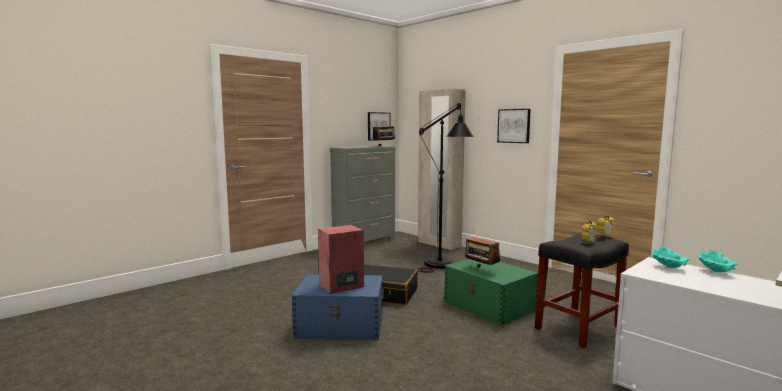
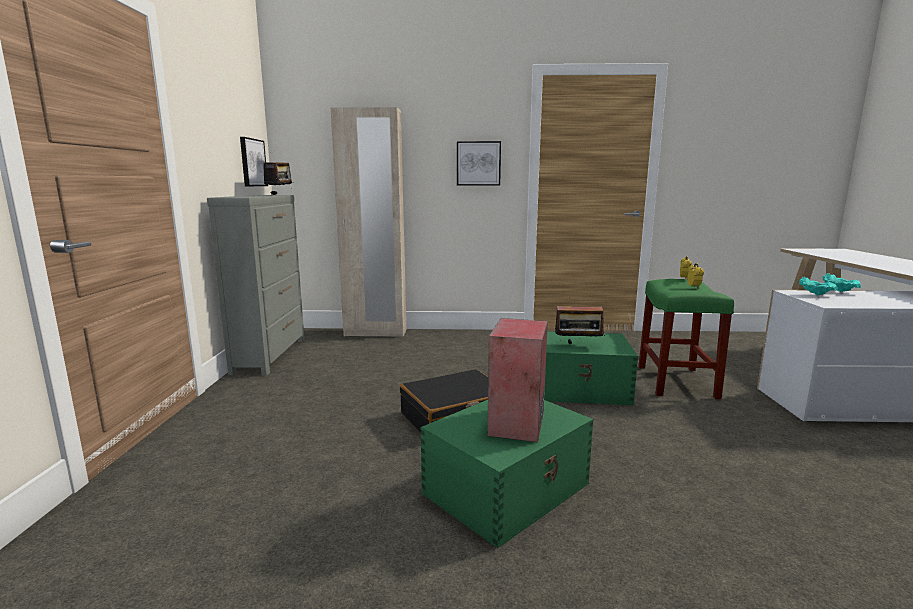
camera: 45 degrees left, 5 degrees up
blue storage box [292,274,383,340] -> green storage box [420,400,593,548]
black floor lamp [417,103,474,273] -> none
black stool [535,233,629,348] -> green stool [638,279,734,399]

